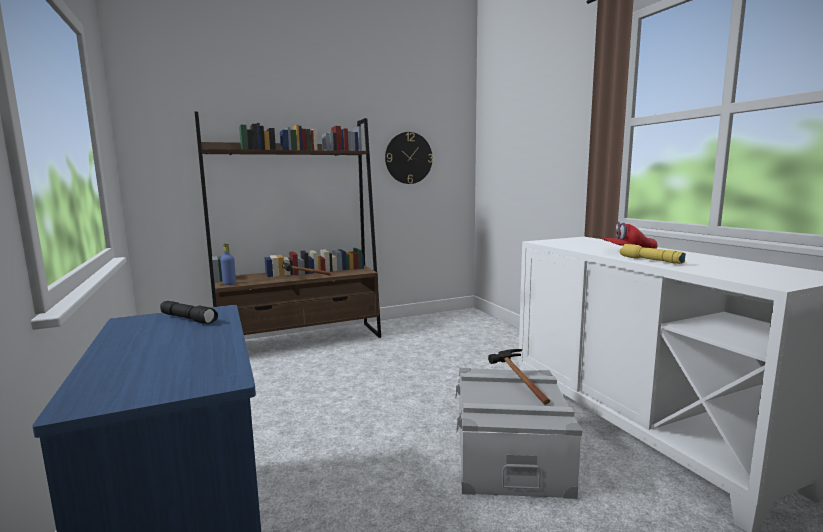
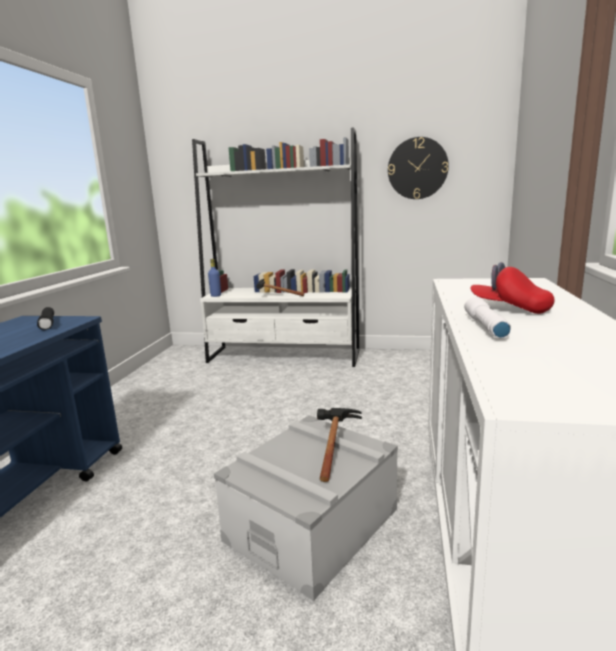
camera: 35 degrees right, 5 degrees up
brown bookcase [195,112,381,338] -> white bookcase [192,127,359,367]
yellow flashlight [620,244,686,264] -> white flashlight [464,297,511,338]

